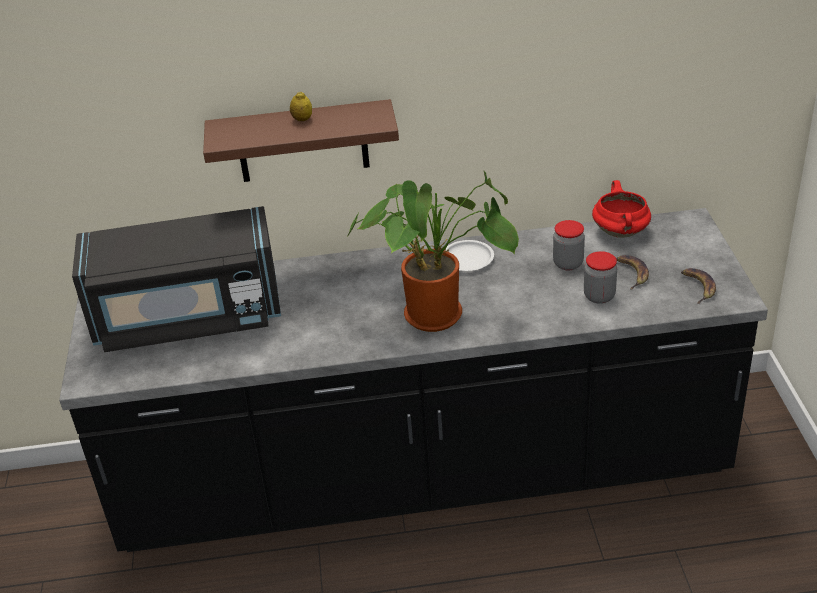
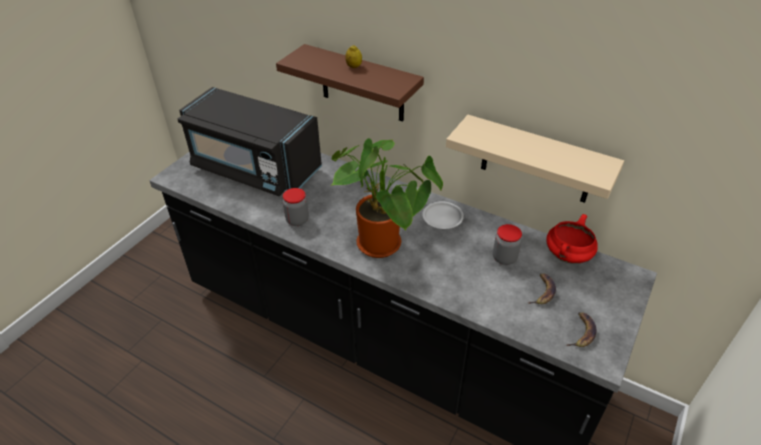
camera: 35 degrees right, 5 degrees up
jar [584,251,617,304] -> jar moved to [283,188,309,226]
none -> beige shelf [446,115,624,203]

